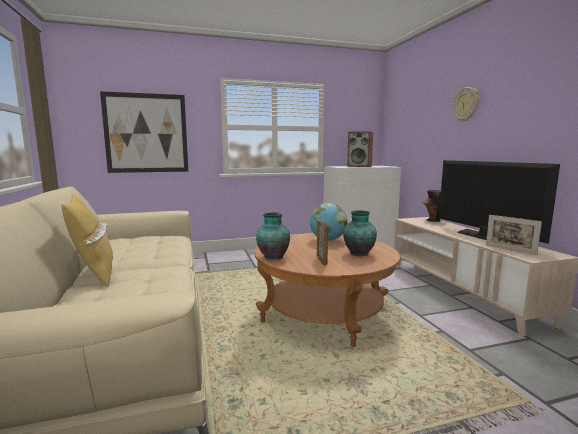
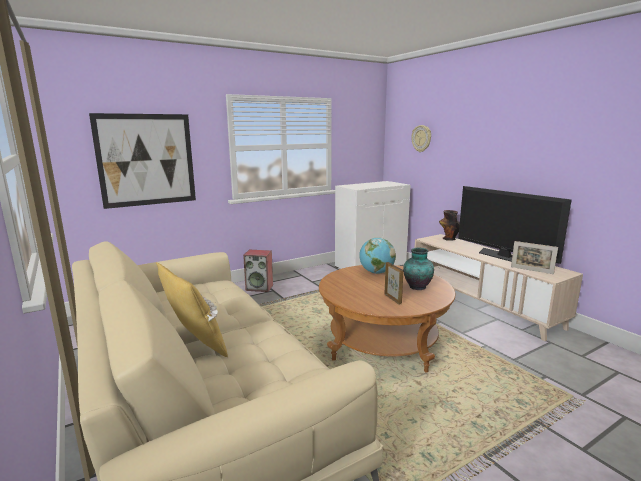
camera: 15 degrees left, 5 degrees up
vase [256,212,290,260] -> none
speaker [347,131,373,167] -> speaker moved to [243,250,273,292]
wall clock [453,87,479,122] -> wall clock moved to [411,125,431,152]

